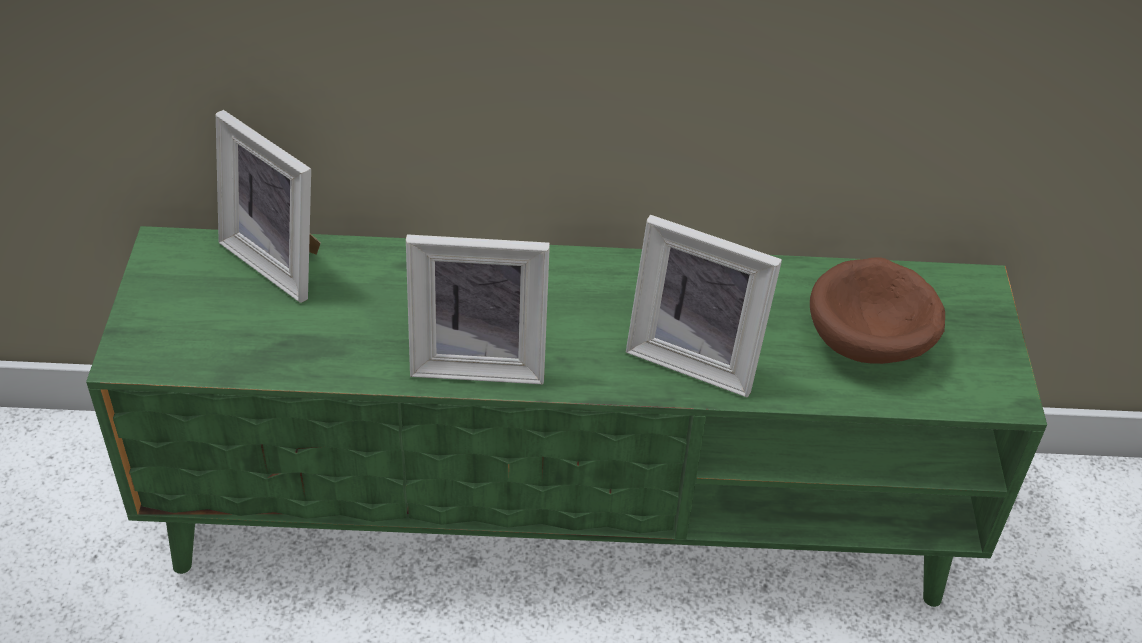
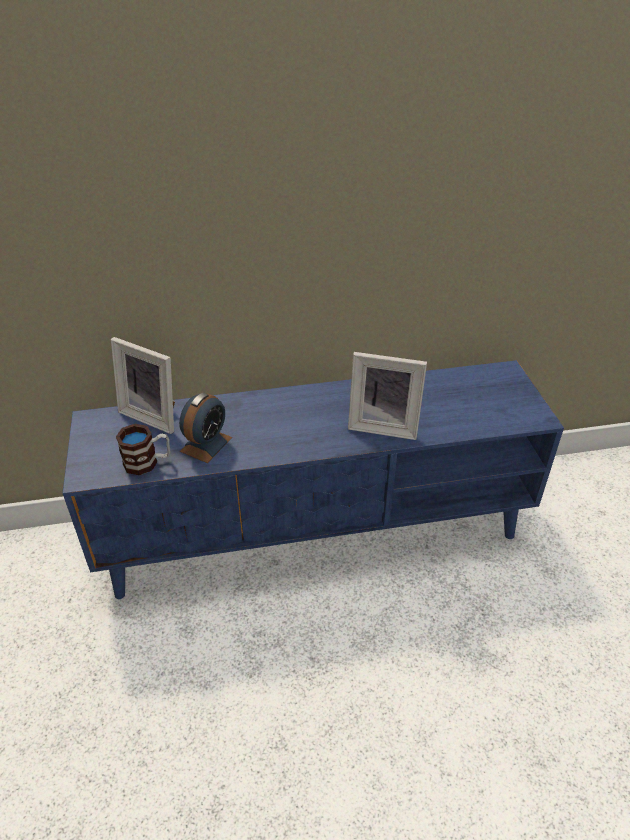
camera: 10 degrees left, 5 degrees down
green tv stand [86,226,1047,607] -> blue tv stand [63,360,564,599]
picture frame [406,234,550,384] -> none
brown bowl [810,257,945,364] -> none
none -> mug [116,424,170,475]
none -> alarm clock [179,393,232,463]

